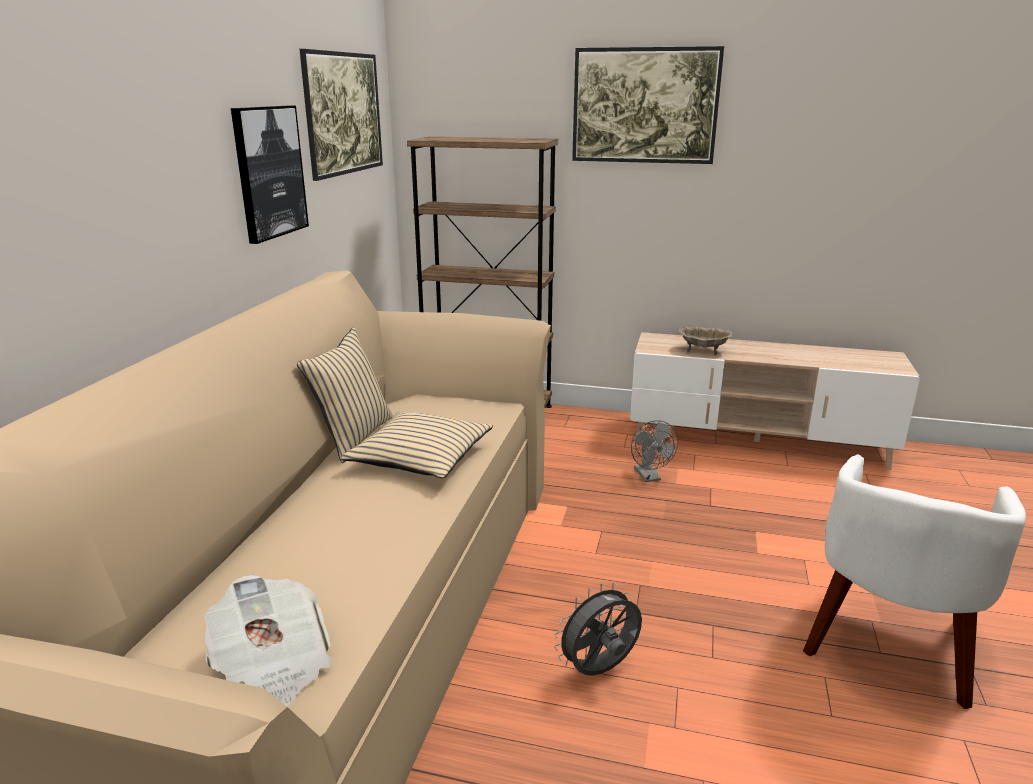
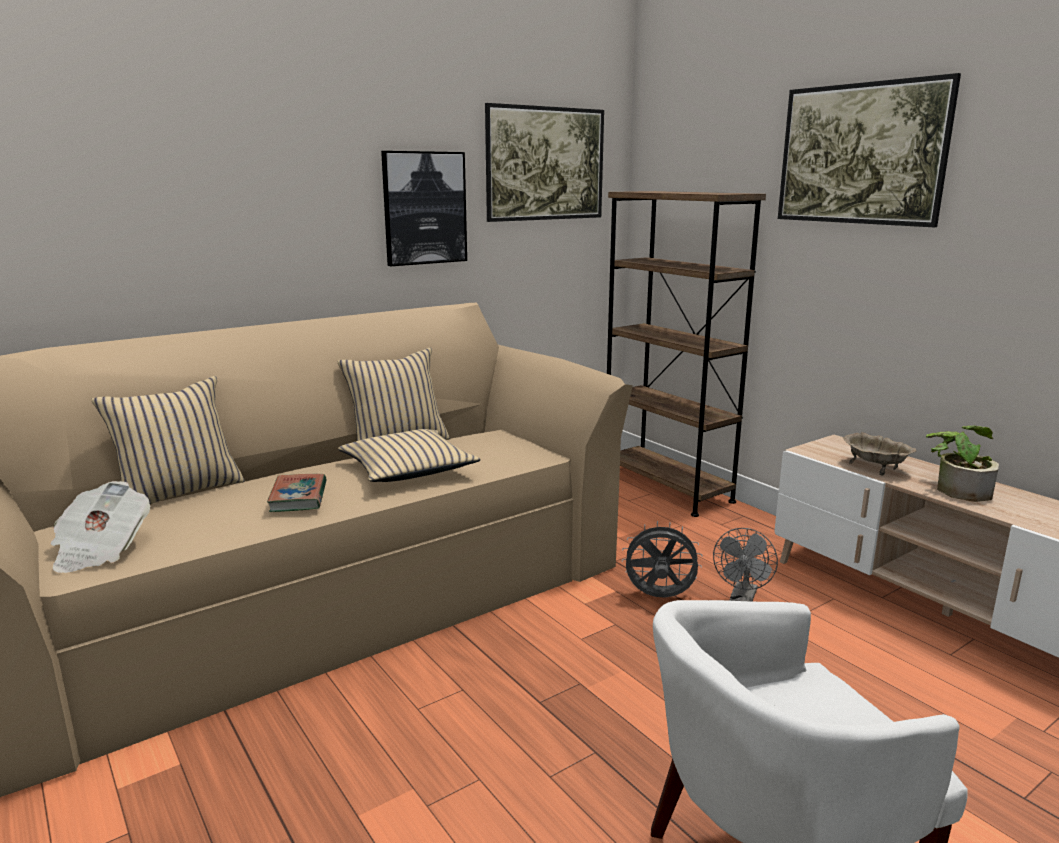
camera: 40 degrees right, 5 degrees down
grey fan [554,583,642,676] -> grey fan moved to [622,521,703,598]
none -> beige pillow [91,376,245,505]
none -> book [267,474,327,512]
none -> potted plant [926,425,999,502]

